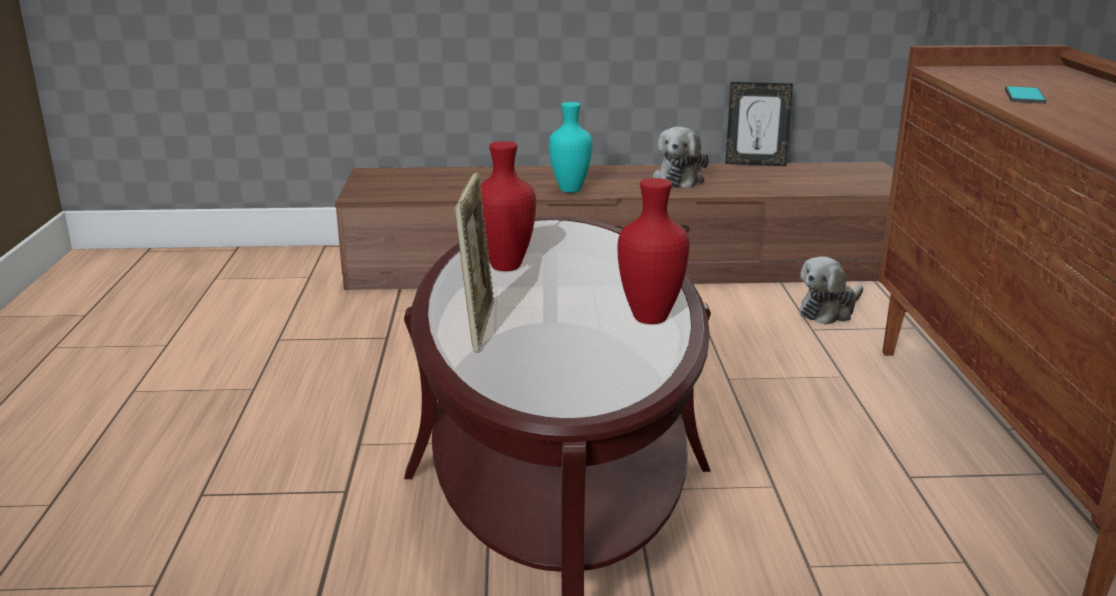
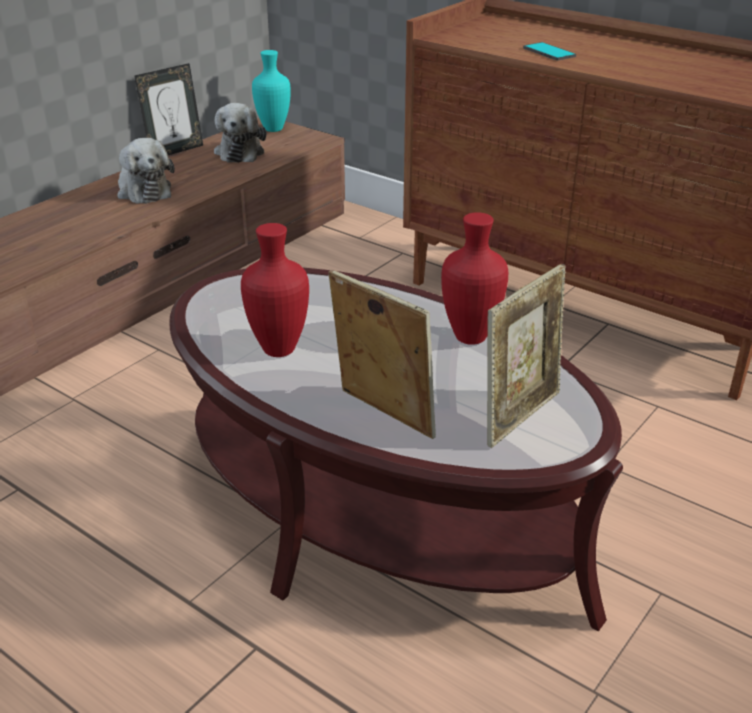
camera: 50 degrees left, 10 degrees up
turquoise vase [549,102,593,193] -> turquoise vase moved to [252,50,291,132]
plush toy [799,256,863,325] -> plush toy moved to [214,103,266,163]
none -> picture frame [487,264,566,448]

